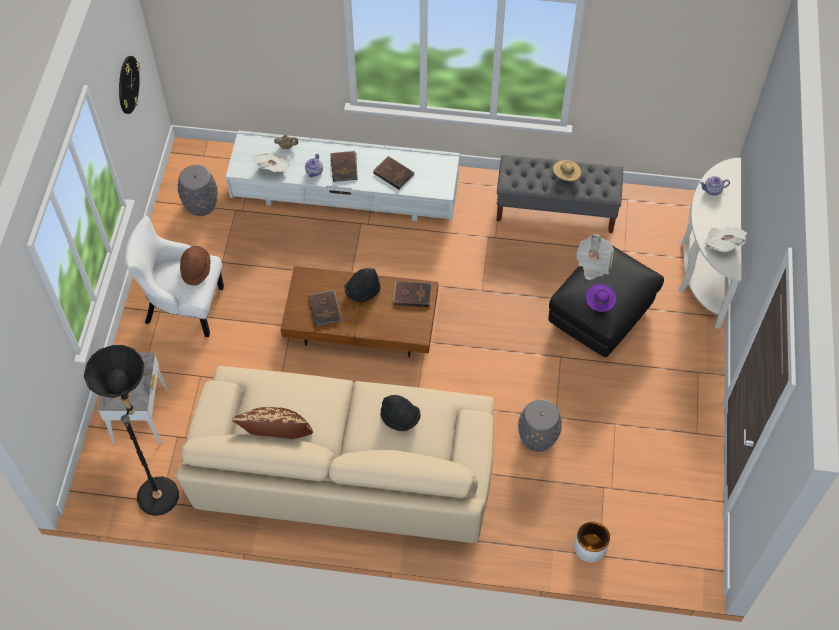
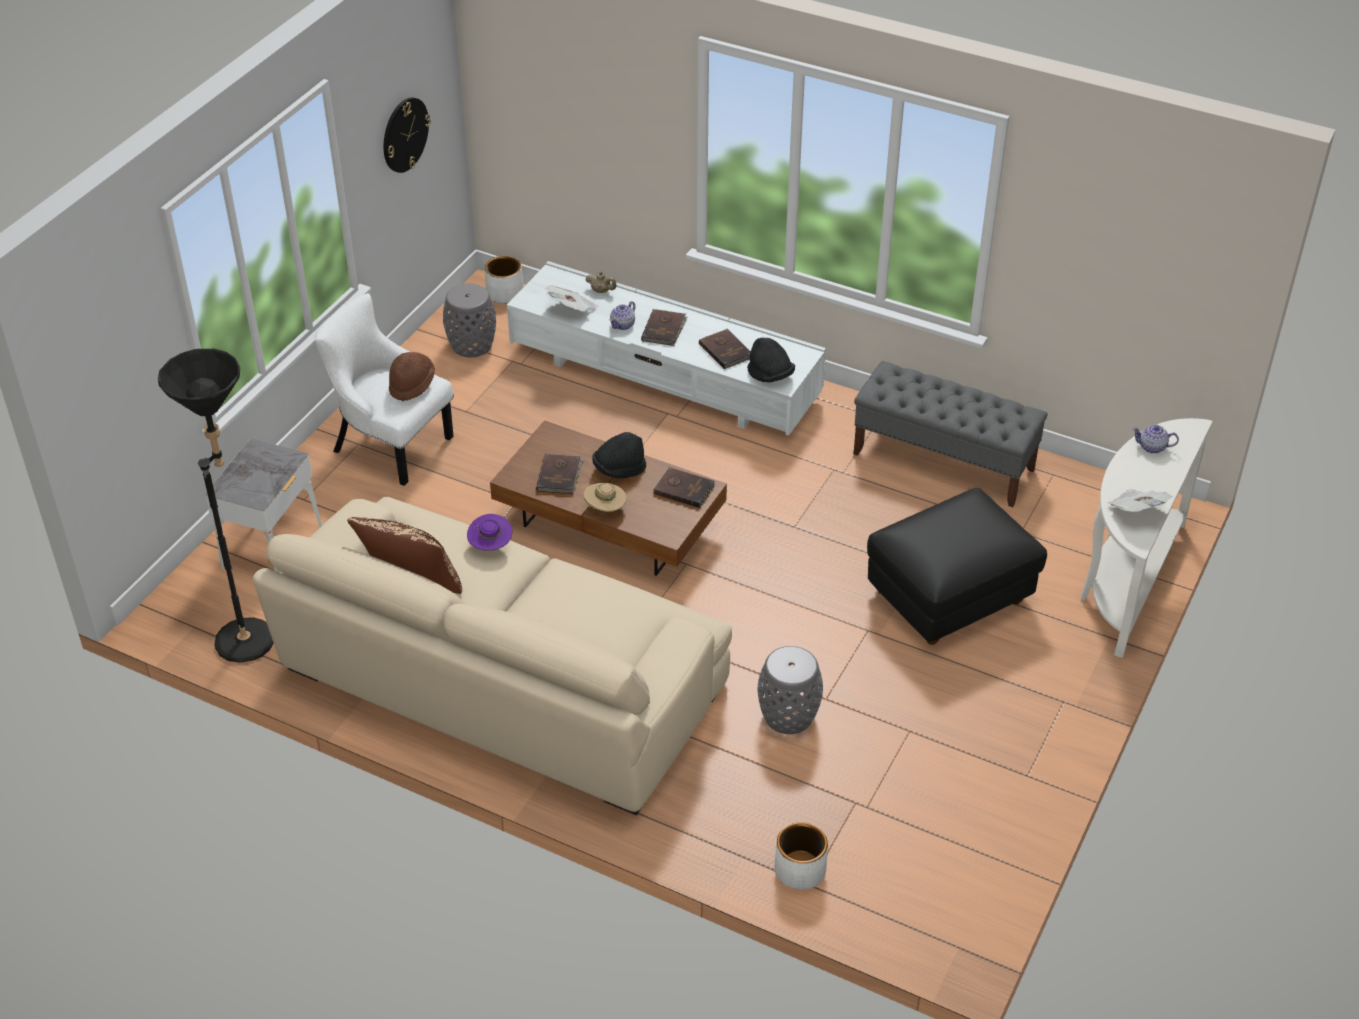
camera: 20 degrees right, 15 degrees down
black hat [380,395,421,431] -> black hat moved to [747,337,795,382]
beige hat [553,160,581,182] -> beige hat moved to [583,483,627,512]
newspaper [576,234,614,280] -> none
purple hat [586,284,616,312] -> purple hat moved to [467,514,512,551]
none -> white planter [484,256,524,304]

